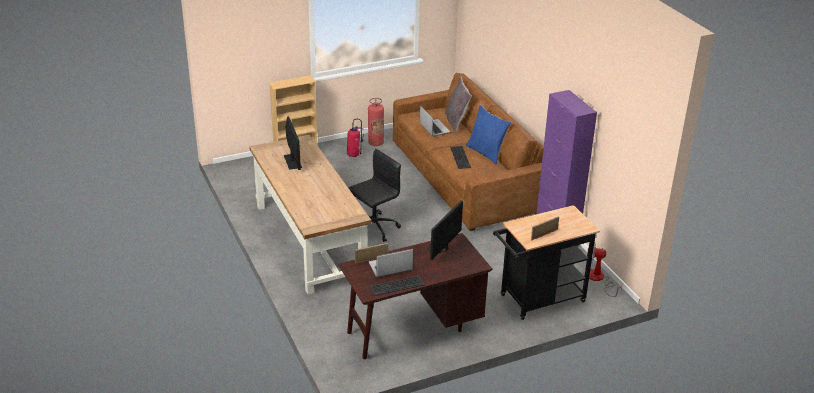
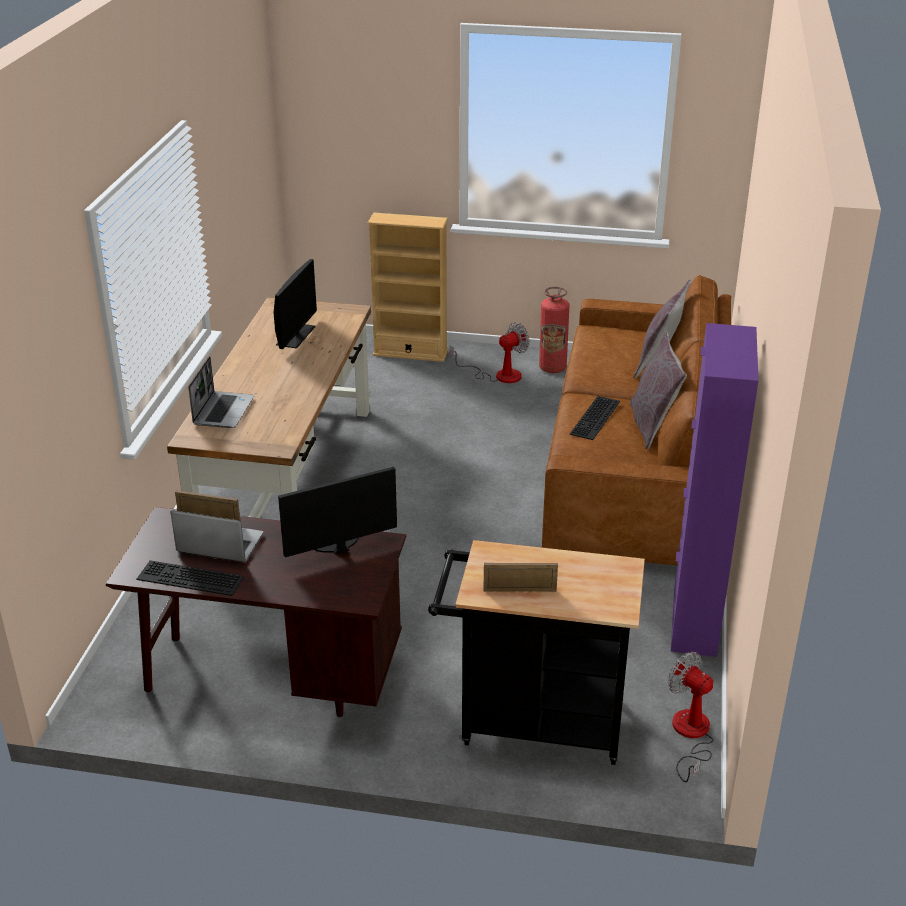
camera: 35 degrees right, 0 degrees up
fire extinguisher [347,119,364,157] -> fan [450,322,530,383]
black office chair [348,149,401,242] -> none
laptop [420,105,450,137] -> laptop moved to [188,356,254,428]
blue pillow [466,105,511,164] -> grey pillow [630,332,687,449]

